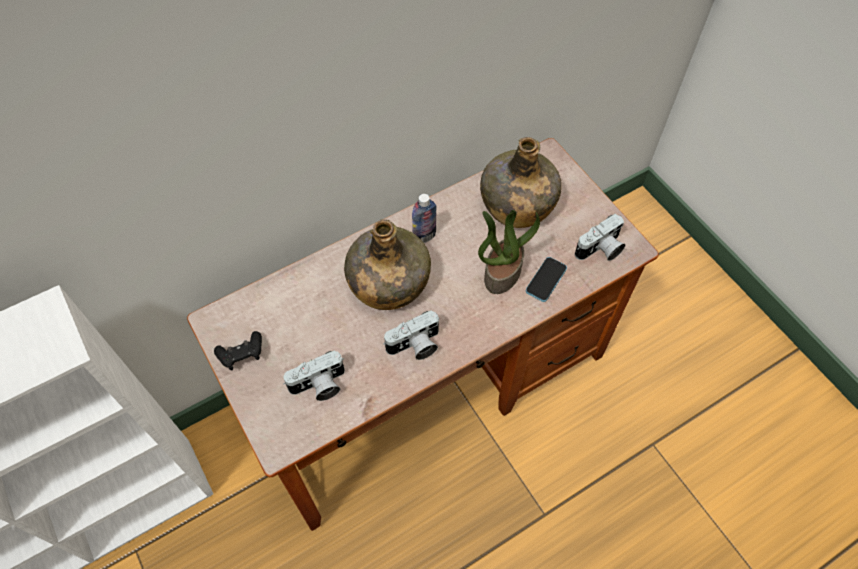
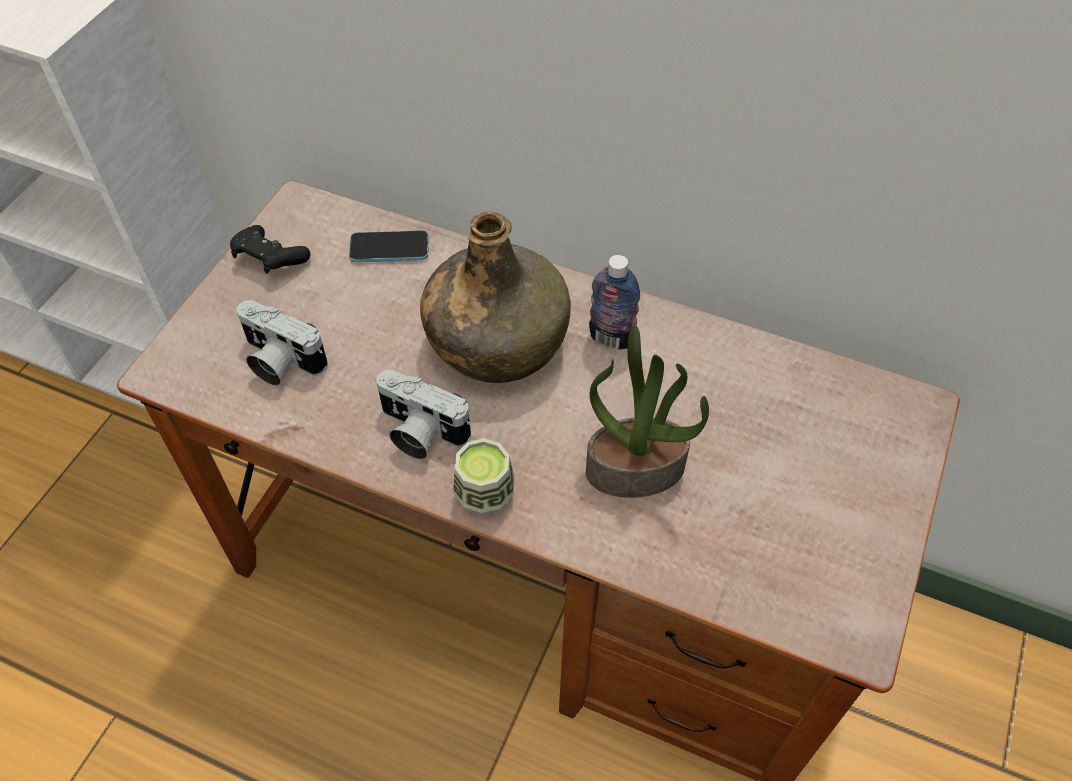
camera: 55 degrees right, 5 degrees down
green bottle [480,137,562,228] -> none
phone [526,257,567,302] -> phone moved to [349,230,429,262]
camera [575,214,626,261] -> none
none -> cup [453,438,515,515]

